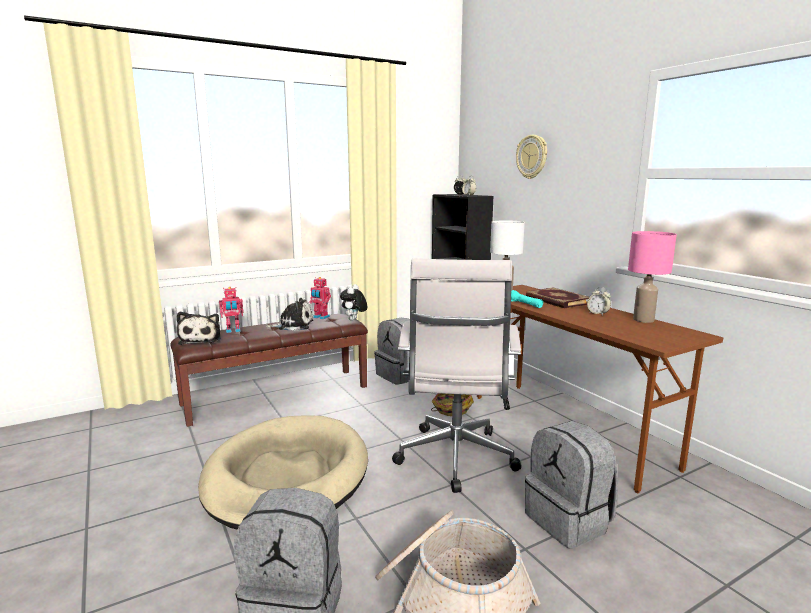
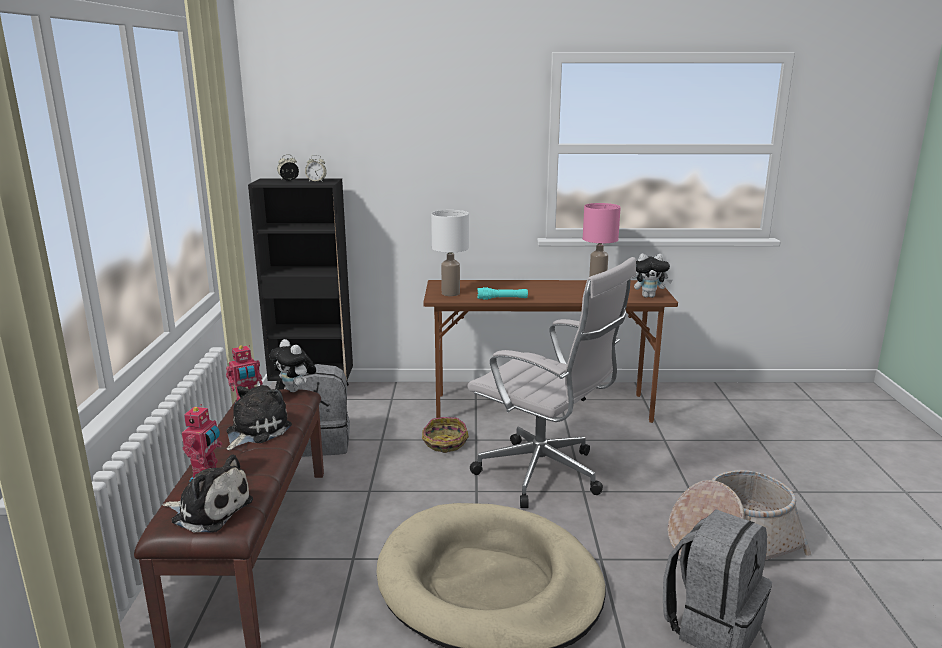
camera: 60 degrees left, 5 degrees up
wall clock [516,135,547,179] -> none
grey backpack [525,421,618,549] -> none
book [526,287,589,308] -> none
alarm clock [587,287,611,316] -> none
none -> plush toy [633,253,673,298]

